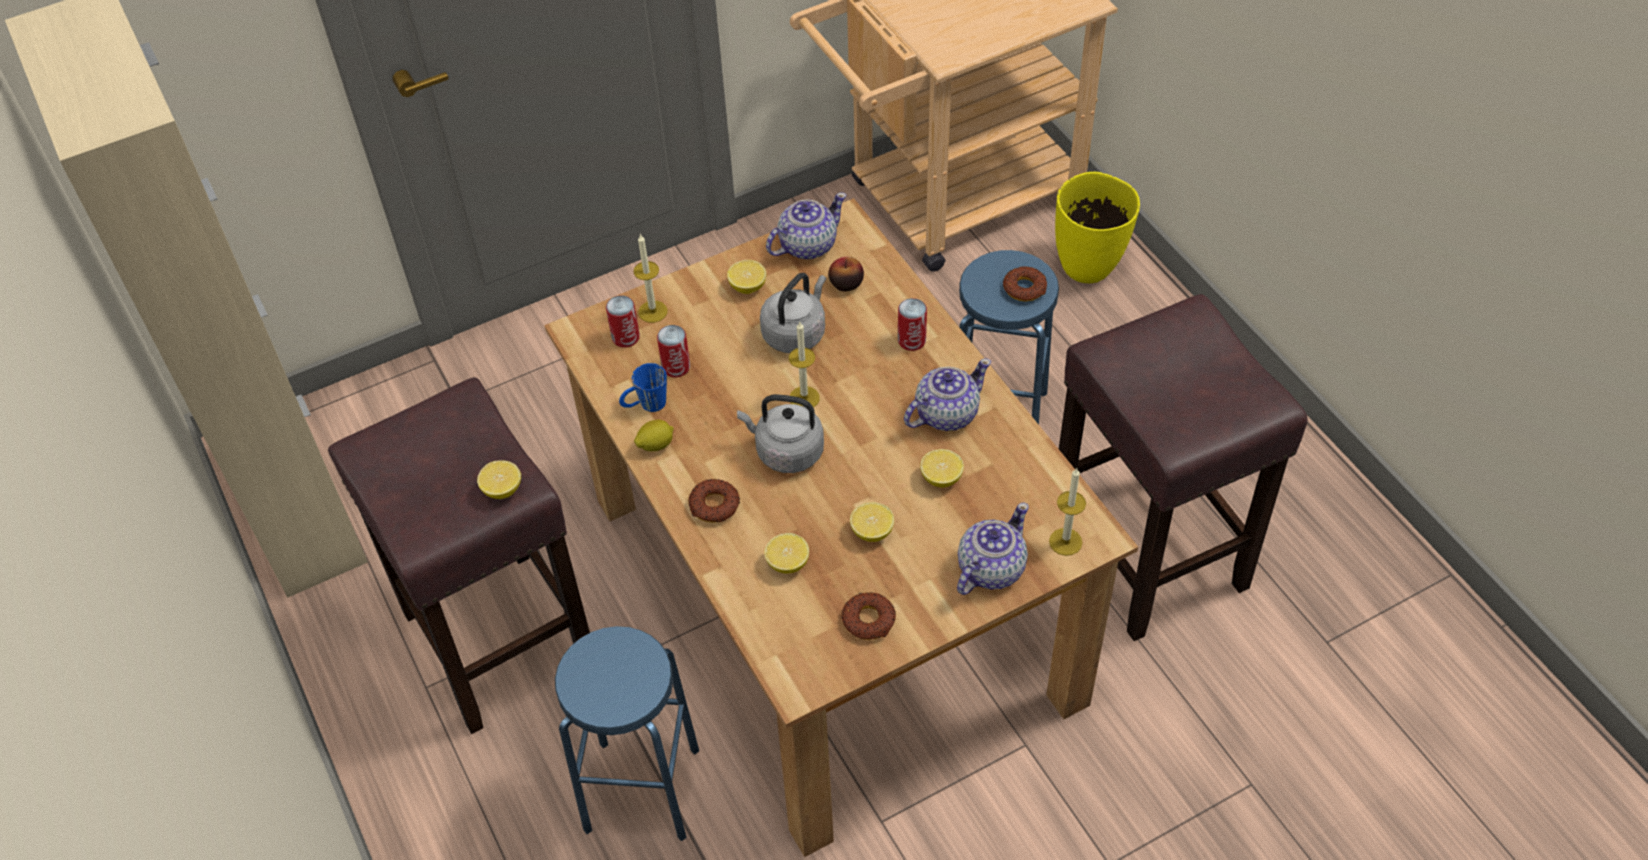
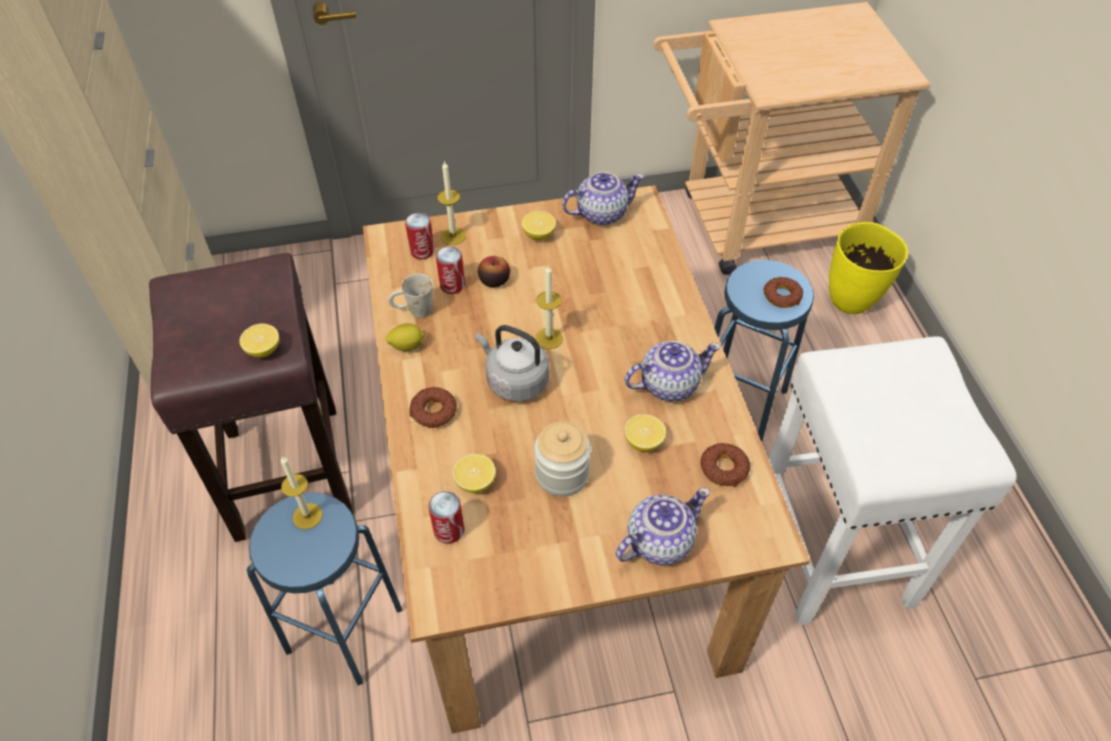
camera: 15 degrees right, 0 degrees up
blue mug [619,363,667,412] -> white mug [388,274,433,318]
grey kettle [760,273,826,353] -> none
apple [828,257,864,292] -> apple moved to [478,256,510,287]
donut [842,592,896,640] -> donut moved to [701,443,750,487]
lemon [850,502,894,542] -> jar [534,421,591,497]
can [898,298,927,351] -> can moved to [428,491,465,544]
candle [1049,468,1086,556] -> candle moved to [281,456,322,529]
brown stool [1059,294,1308,641] -> white stool [769,336,1017,625]

